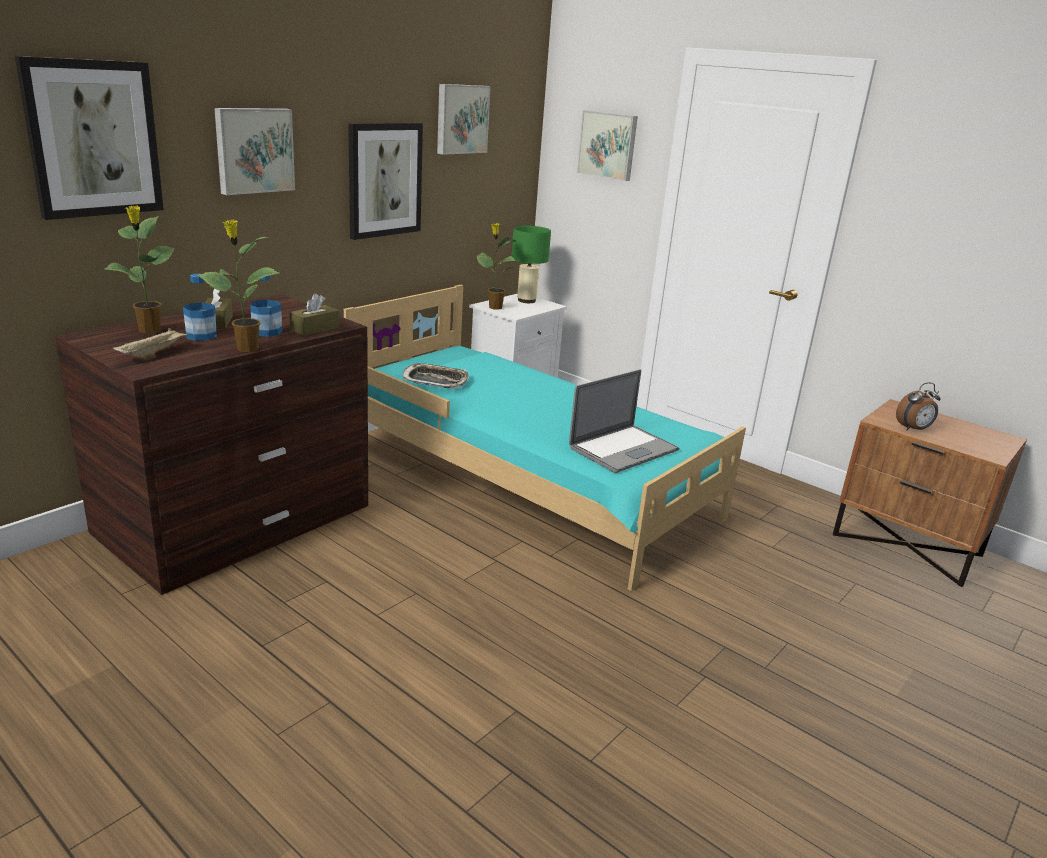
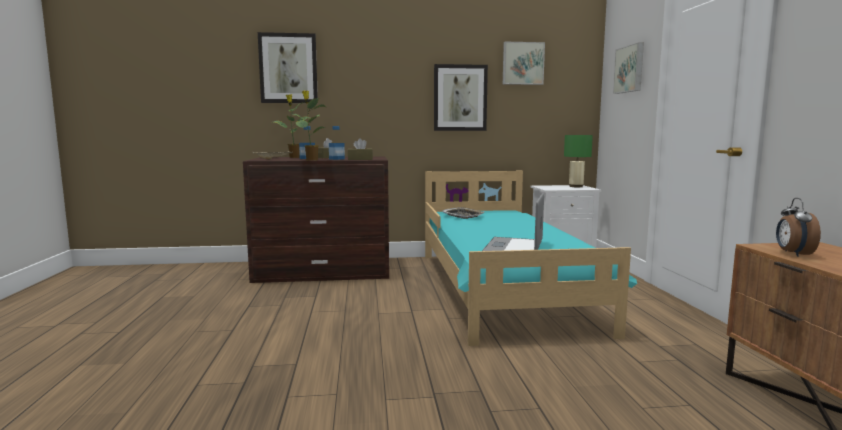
camera: 45 degrees right, 15 degrees down
picture [214,108,295,195] -> none
potted plant [477,223,517,310] -> none
laptop [569,369,679,473] -> laptop turned 105 degrees clockwise [482,193,544,251]
alarm clock [896,382,941,430] -> alarm clock turned 75 degrees clockwise [776,198,821,257]

